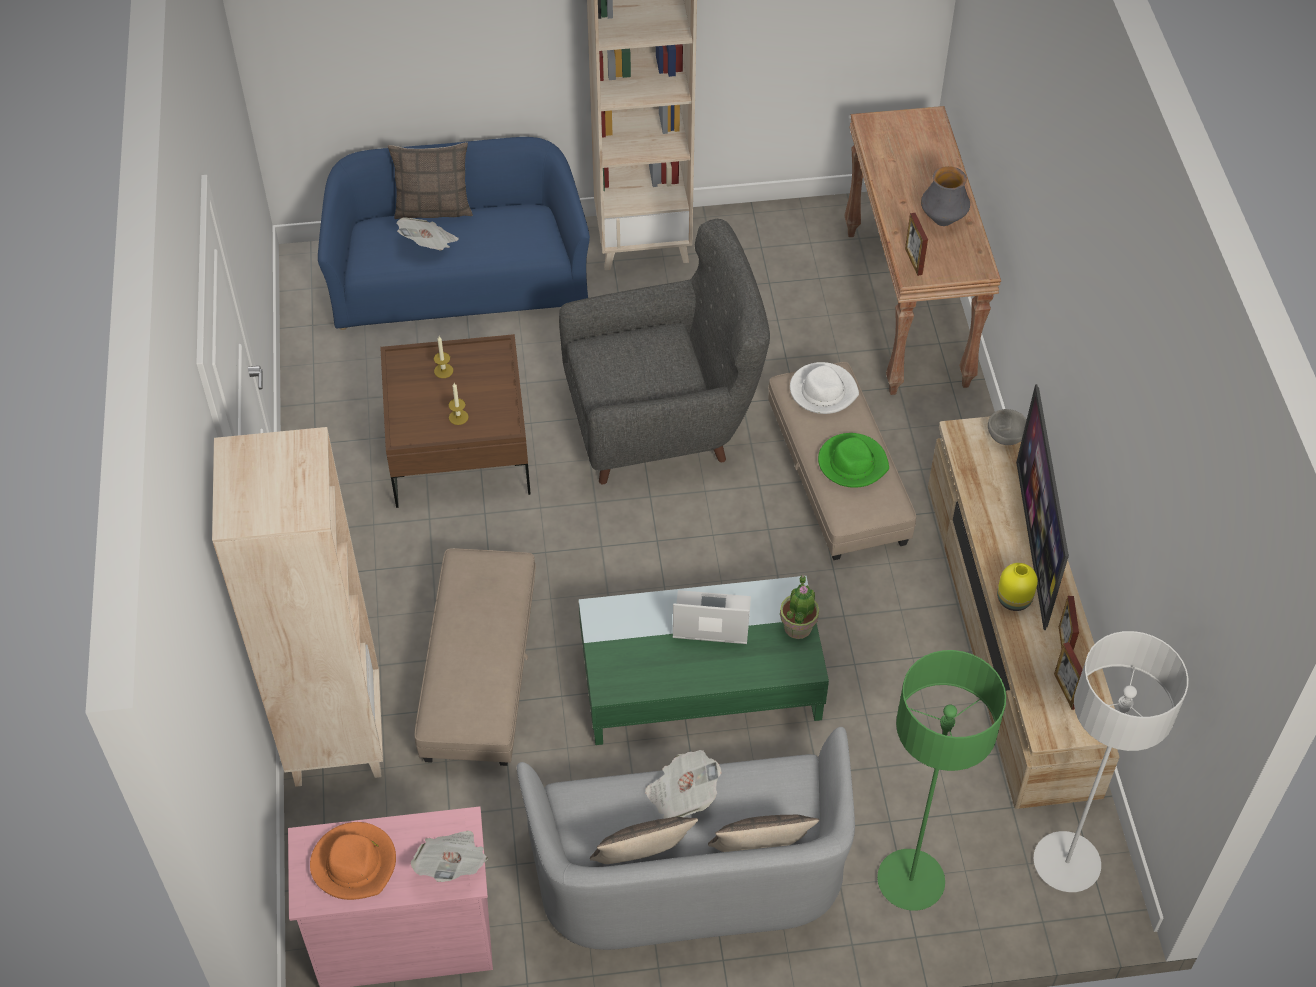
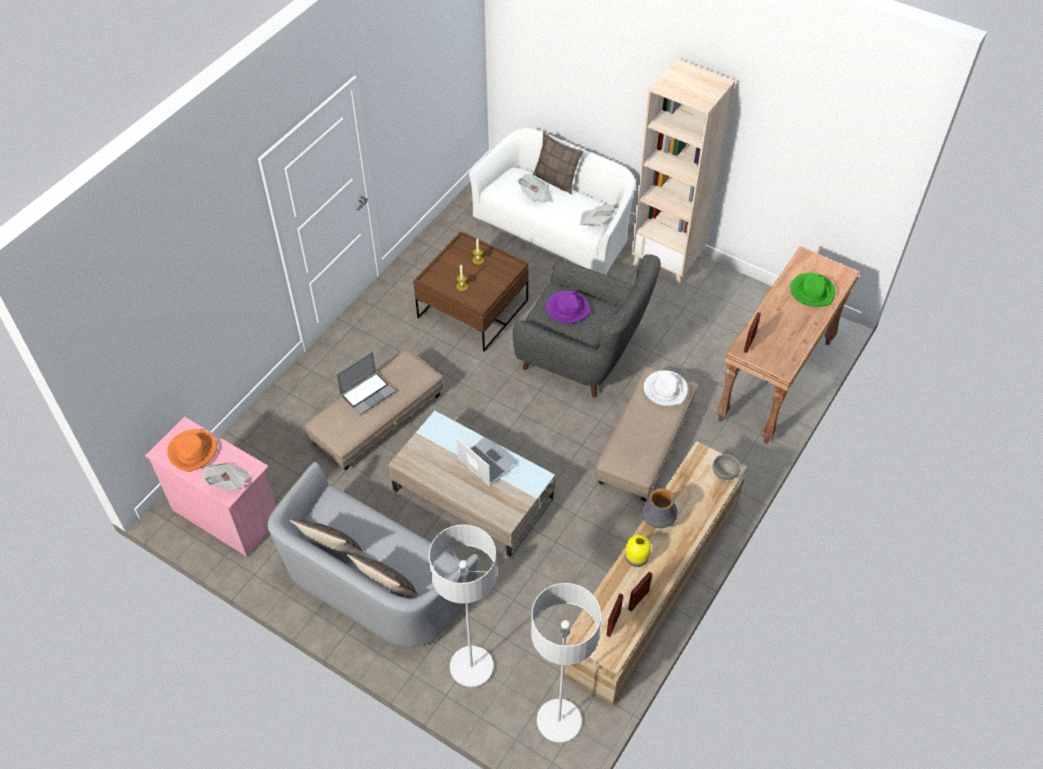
camera: 40 degrees right, 0 degrees up
beige bookcase [212,427,383,787] -> none
blue sofa [318,137,590,330] -> white sofa [469,128,635,275]
green coffee table [579,576,829,745] -> beige coffee table [388,411,555,557]
newspaper [645,750,722,819] -> newspaper moved to [580,204,615,226]
potted plant [780,575,819,639] -> none
green hat [818,433,889,488] -> green hat moved to [790,273,836,307]
green floor lamp [877,650,1006,911] -> grey floor lamp [429,524,497,687]
vase [921,166,970,226] -> vase moved to [641,488,678,528]
television [1016,384,1069,630] -> none
none -> laptop [336,351,396,415]
none -> purple hat [546,291,589,324]

